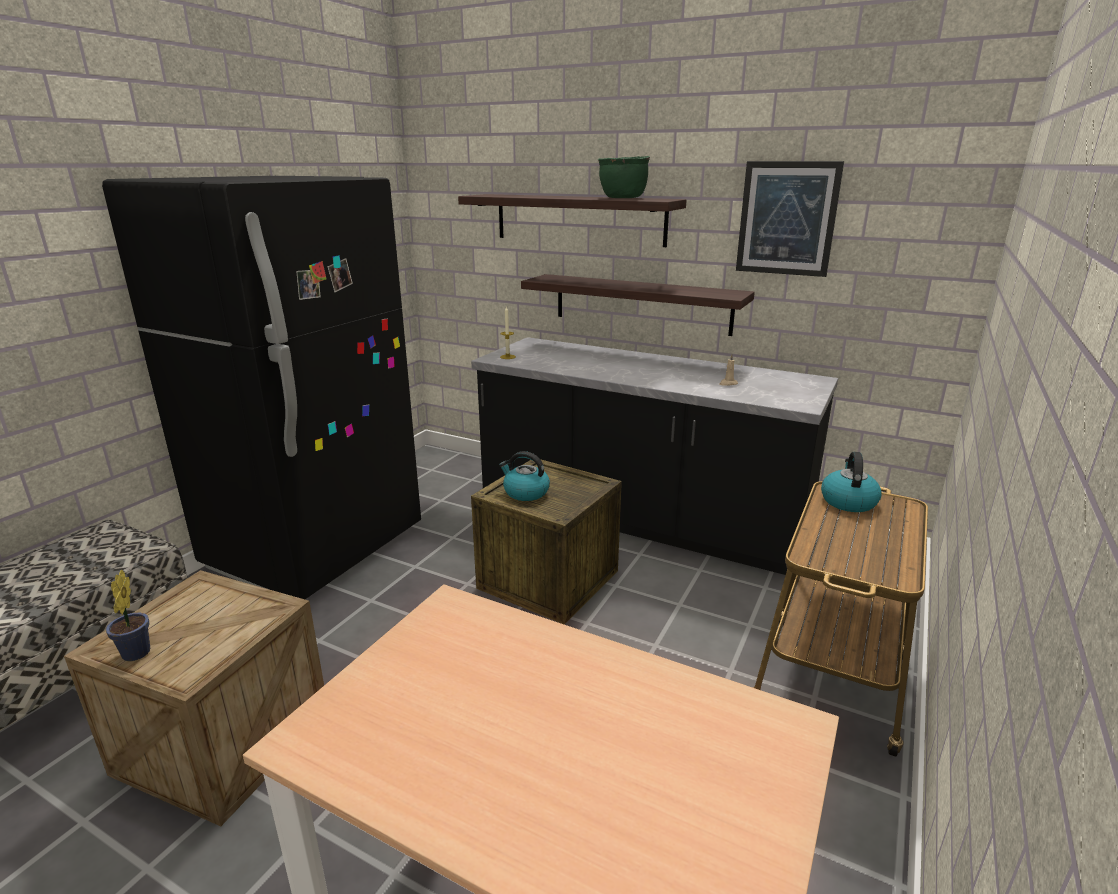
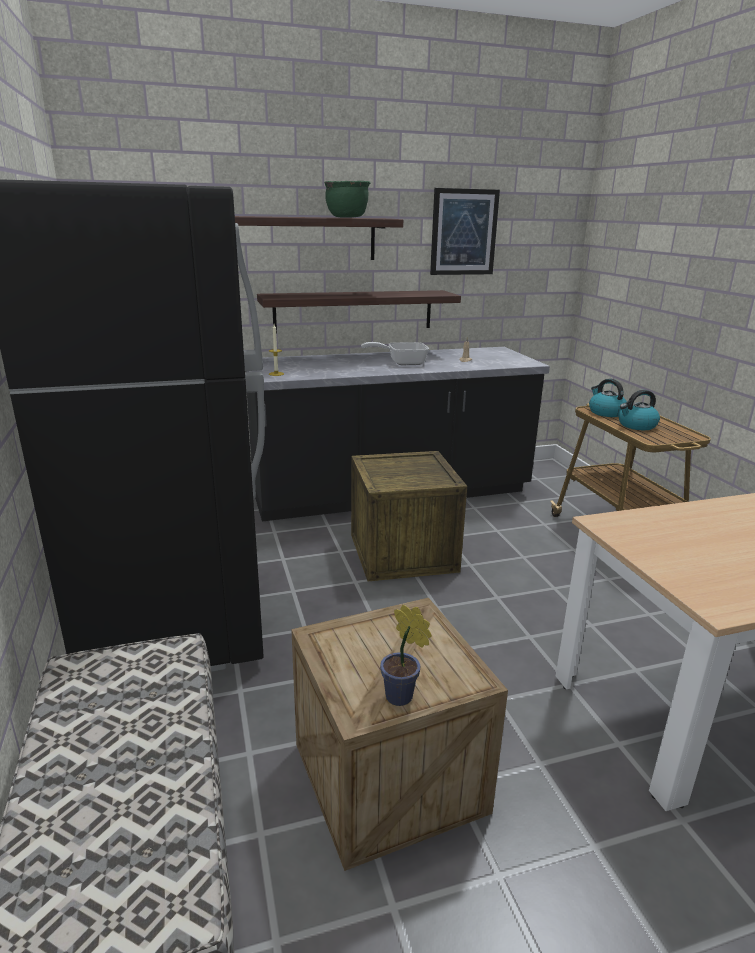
camera: 45 degrees left, 0 degrees up
kettle [499,451,550,501] -> kettle moved to [619,390,660,430]
none -> frying pan [361,342,429,365]

